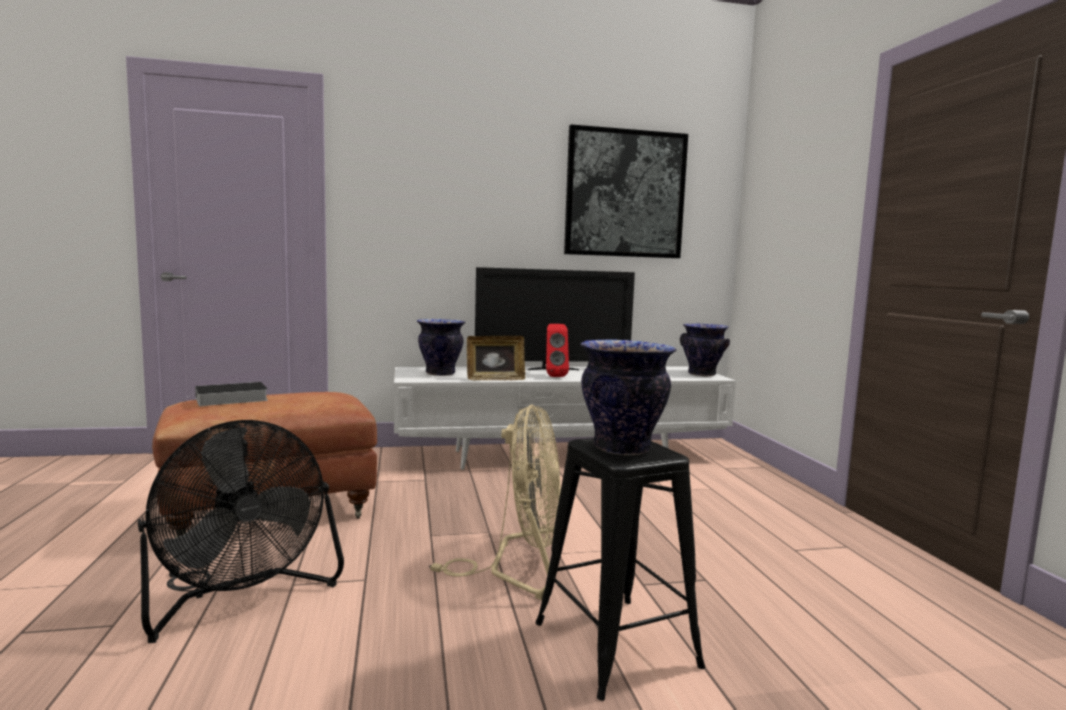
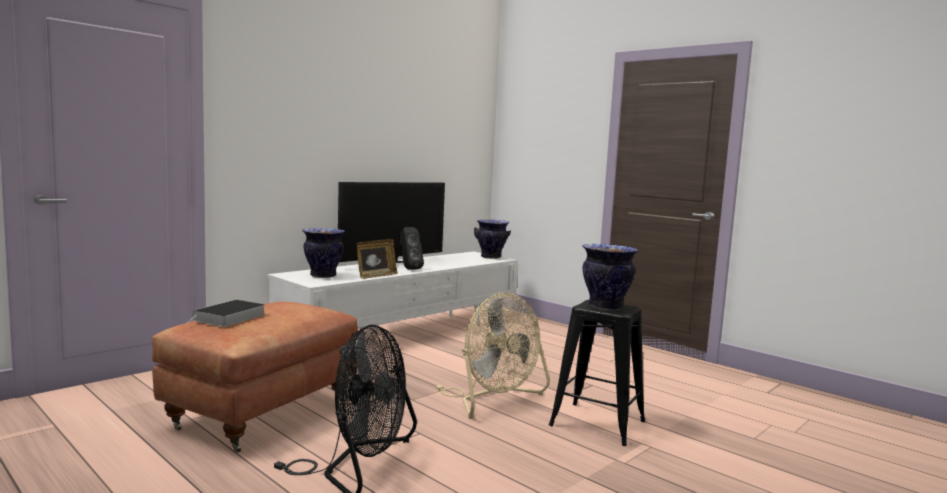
camera: 35 degrees left, 0 degrees up
beige fan [430,405,561,600] -> beige fan turned 75 degrees clockwise [436,292,550,419]
red speaker [546,324,569,377] -> black speaker [399,227,424,270]
picture [564,124,688,258] -> none

